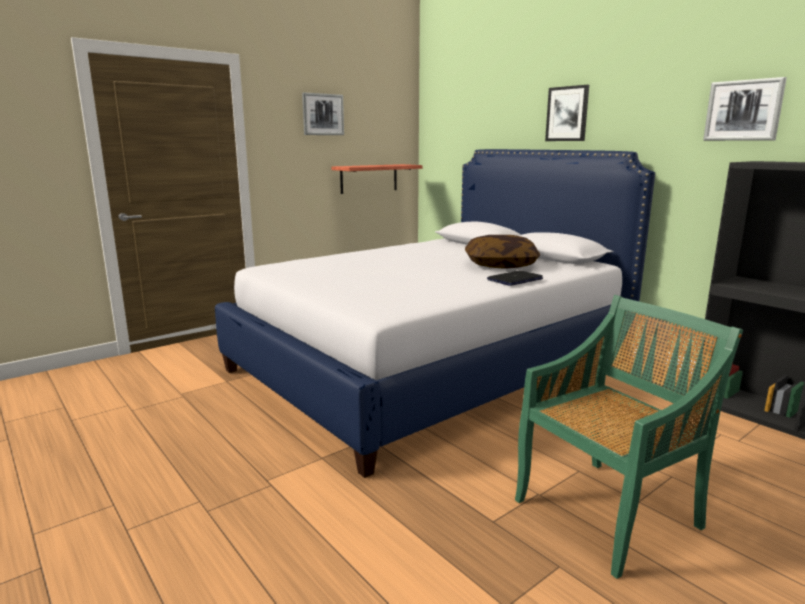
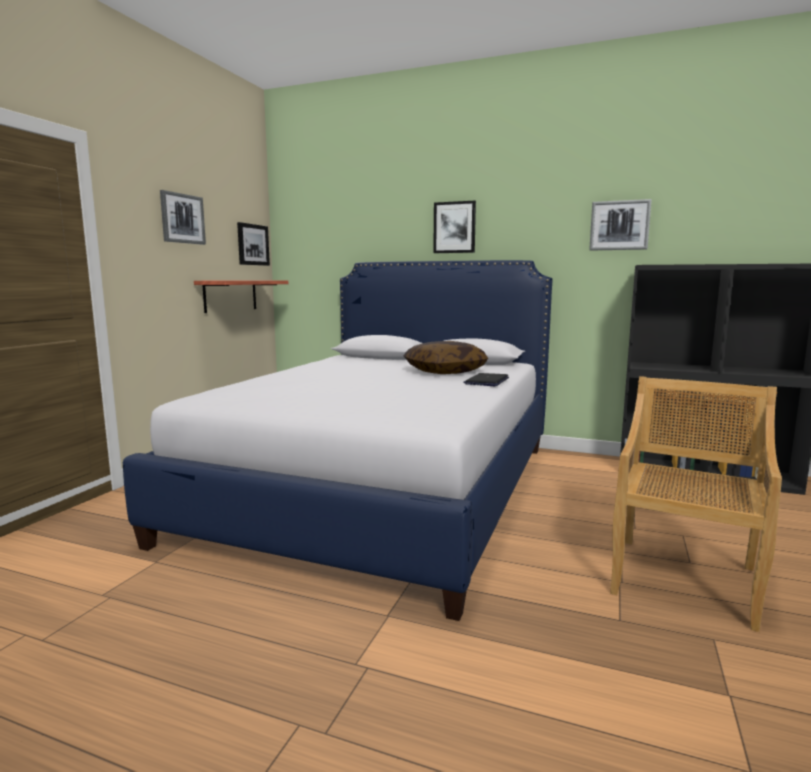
camera: 30 degrees left, 5 degrees down
green chair [515,295,743,579] -> beige chair [610,376,782,632]
none -> picture [237,222,270,266]

